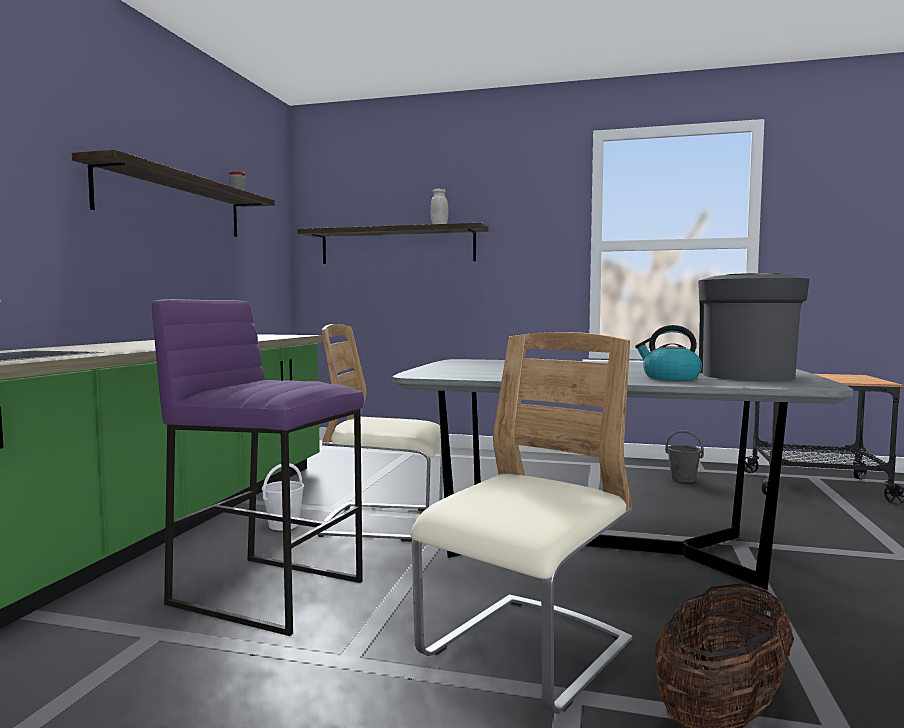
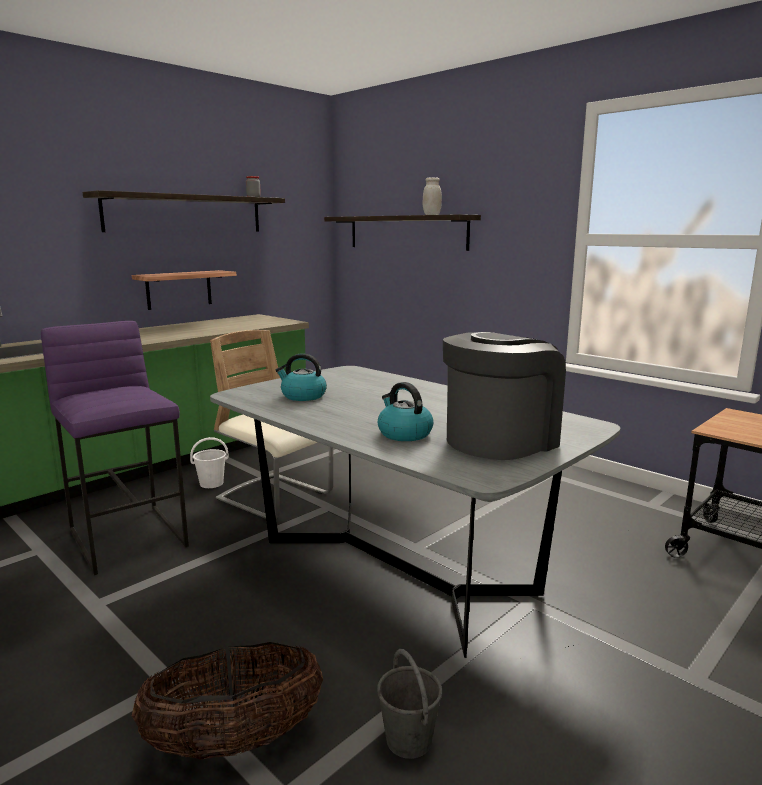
camera: 30 degrees right, 10 degrees up
beige chair [411,332,632,714] -> none
grey bucket [665,430,704,482] -> grey bucket moved to [377,649,442,759]
none -> shelf [132,270,236,310]
none -> kettle [276,353,327,401]

